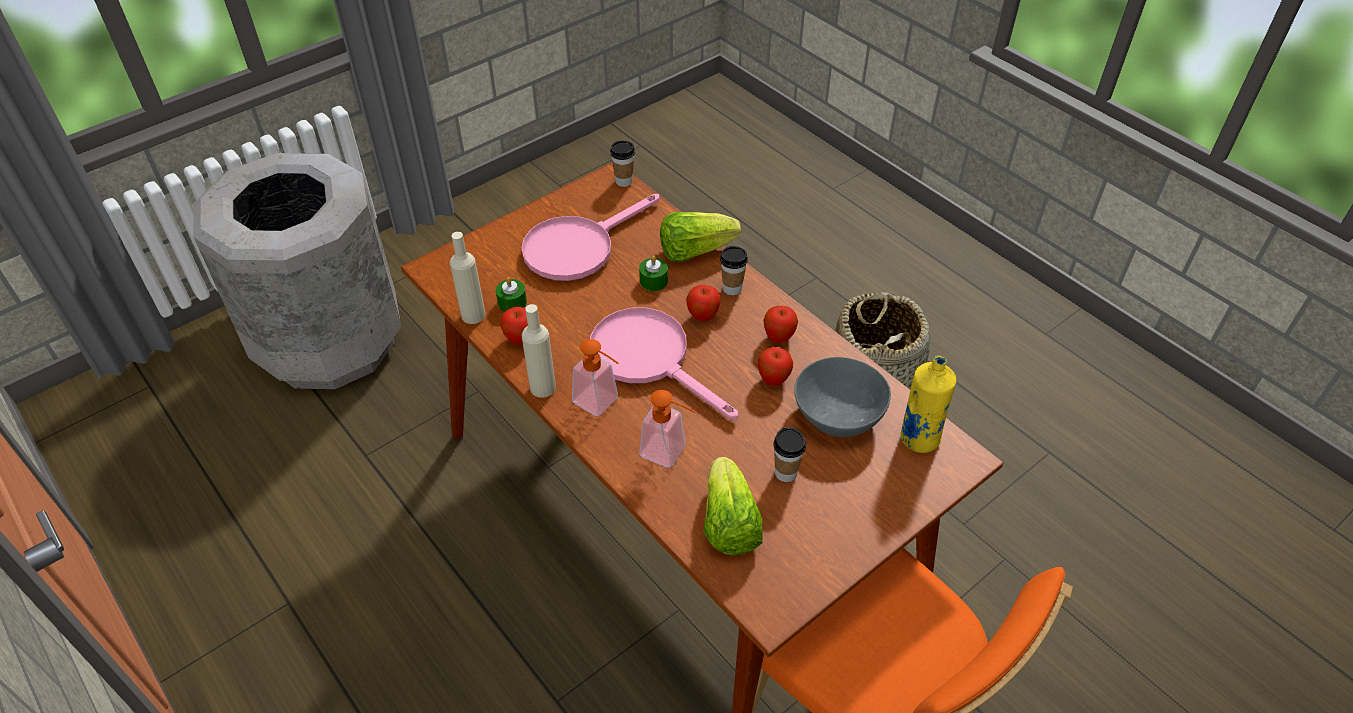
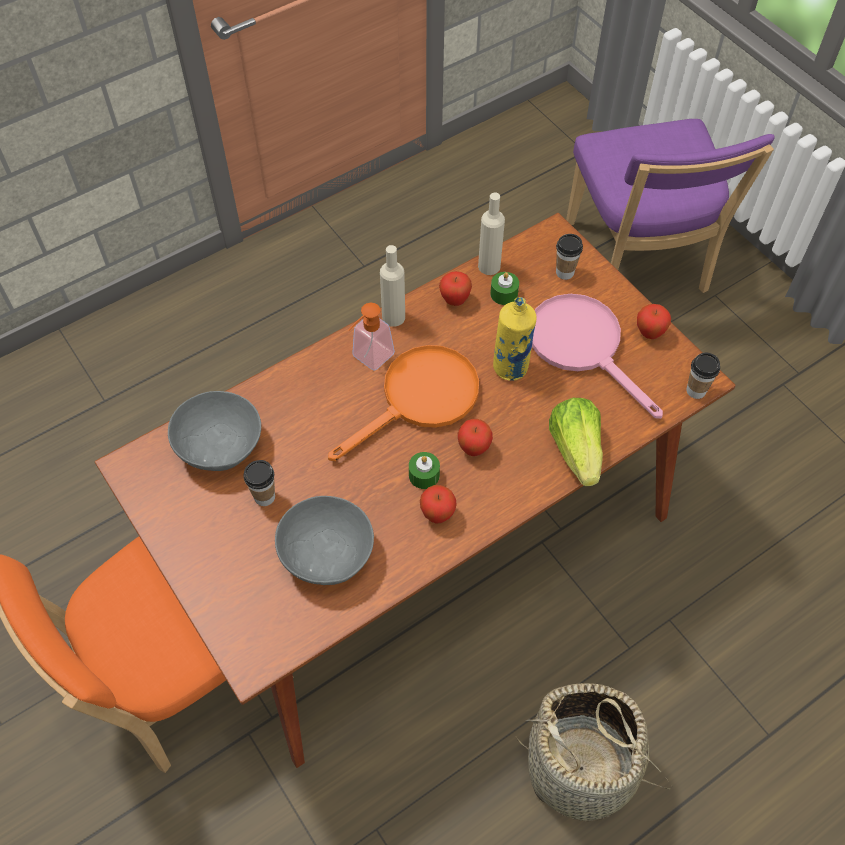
camera: 95 degrees right, 10 degrees up
grey trash can [193,153,402,389] -> purple chair [566,119,775,293]
pink frying pan [590,308,738,420] -> orange frying pan [328,345,479,461]
green candle [639,256,668,291] -> green candle moved to [409,452,440,489]
soap dispenser [639,390,696,468] -> none
lettuce [704,457,763,555] -> grey bowl [168,391,261,471]
cup [720,246,748,295] -> cup moved to [556,234,583,280]
apple [758,347,793,386] -> apple moved to [637,304,671,339]
yellow bottle [901,355,956,453] -> yellow bottle moved to [493,297,537,381]

